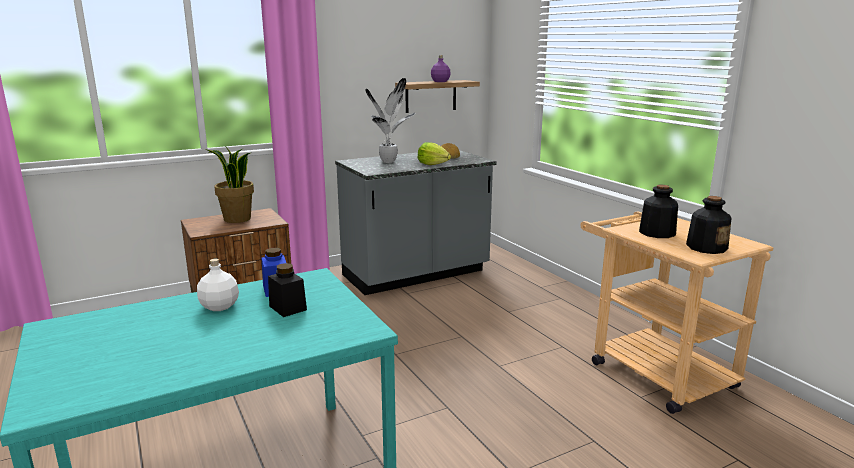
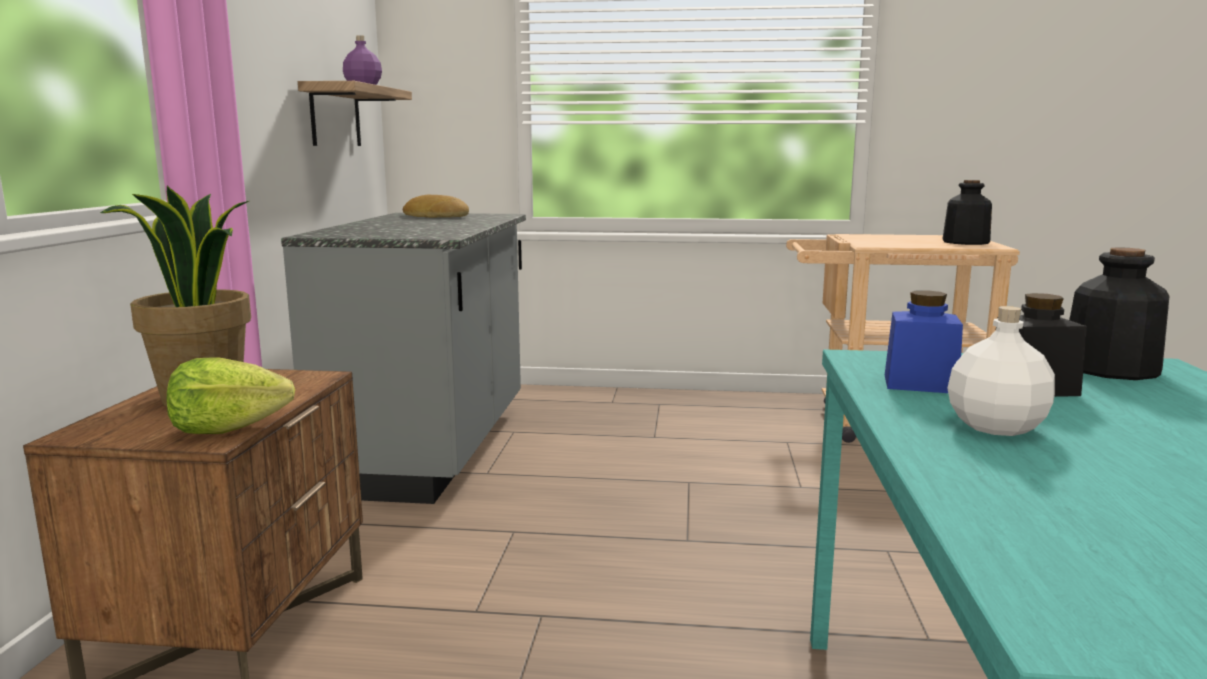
camera: 55 degrees left, 5 degrees down
potted plant [366,78,415,163] -> none
lettuce [417,142,451,165] -> lettuce moved to [167,357,295,434]
bottle [639,185,678,238] -> bottle moved to [1069,247,1170,380]

